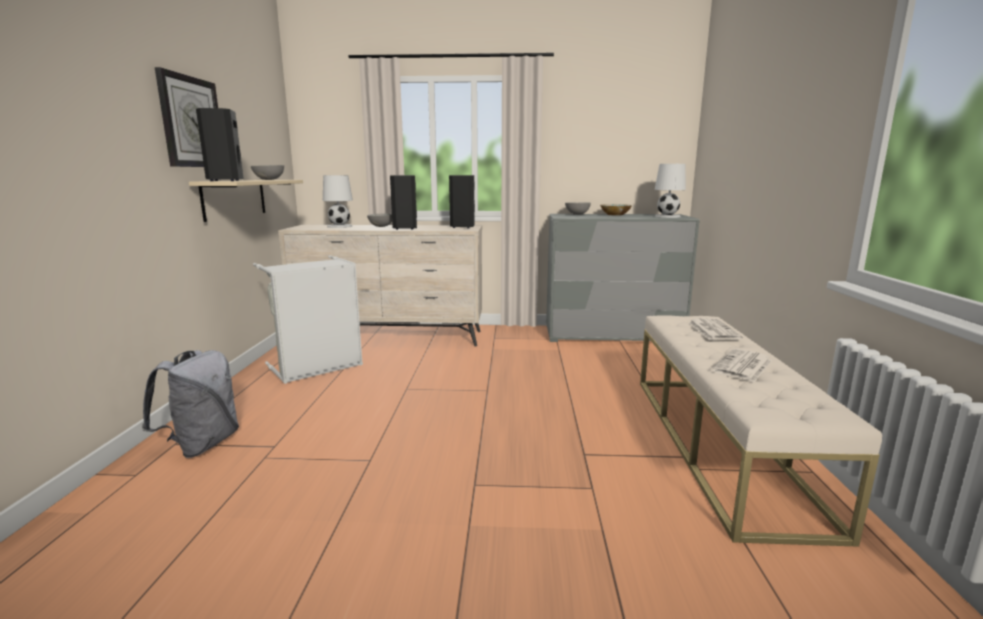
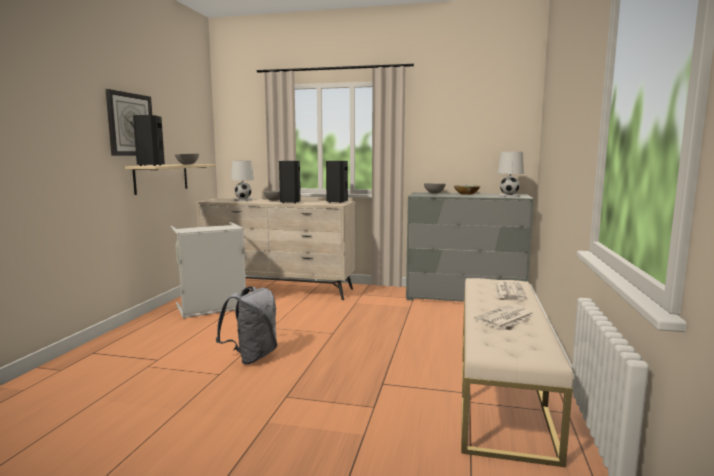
camera: 10 degrees right, 5 degrees down
grey backpack [142,350,239,458] -> grey backpack moved to [216,287,277,364]

